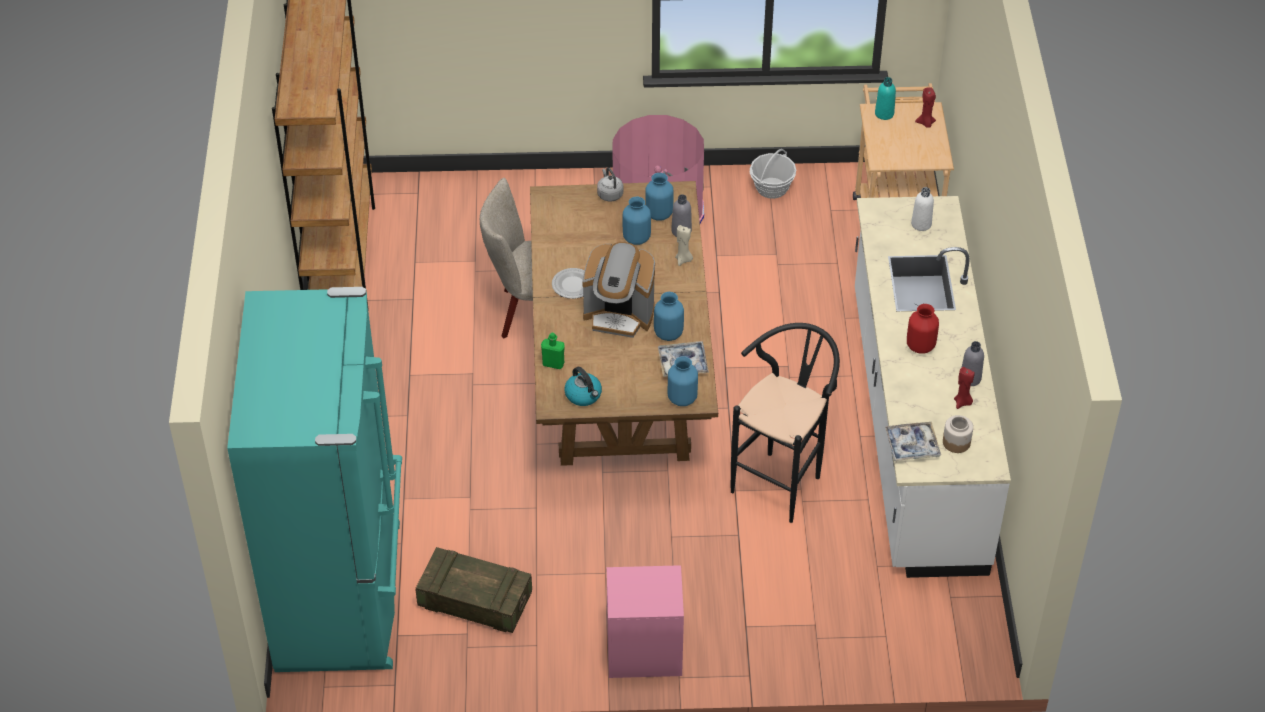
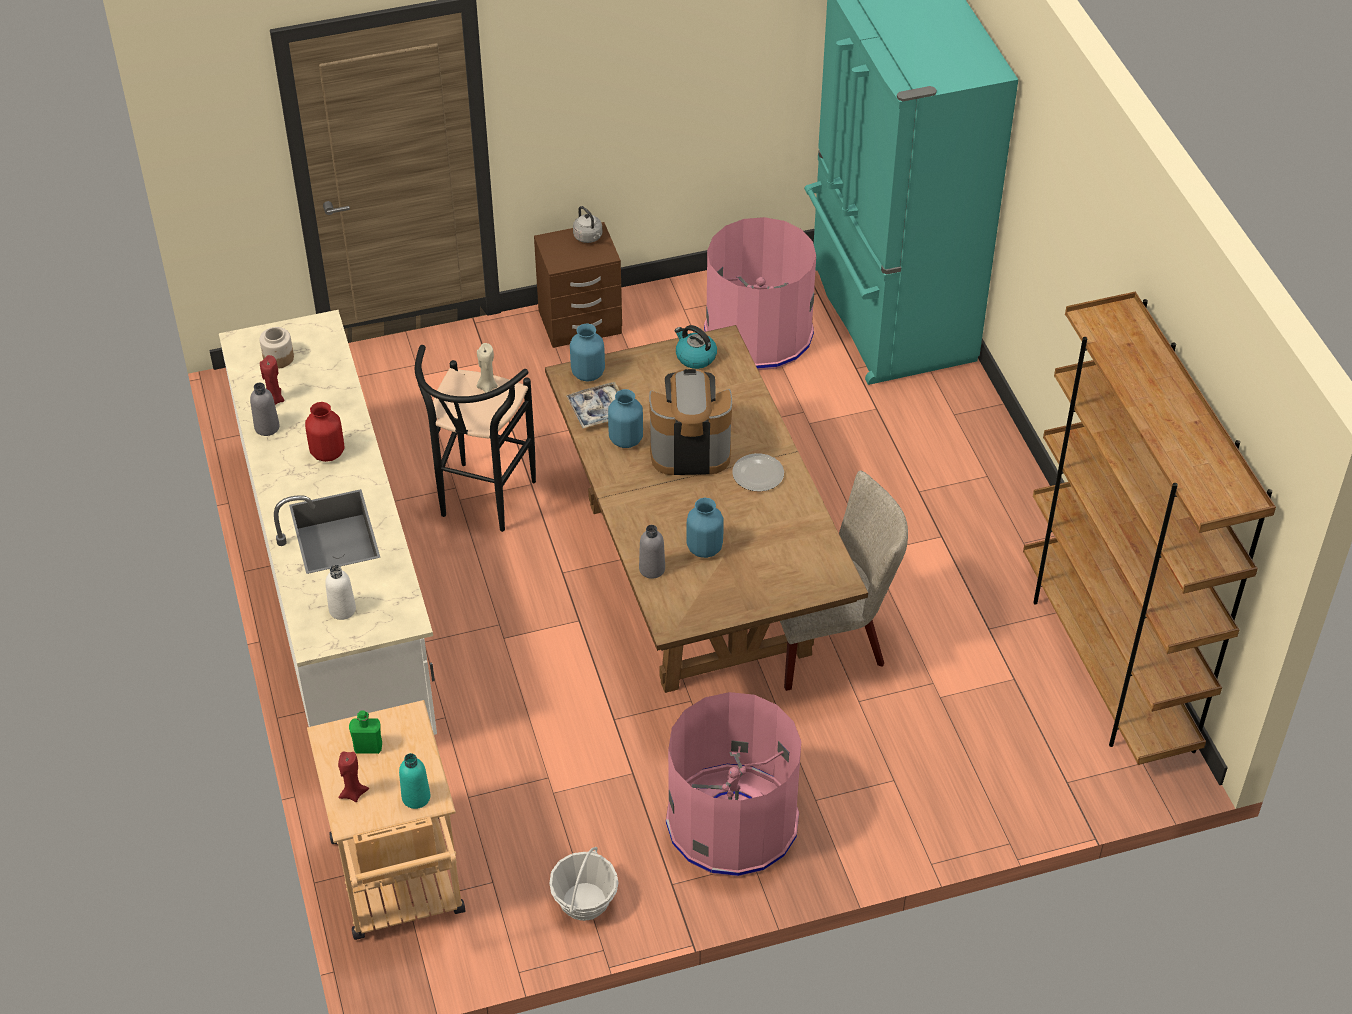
camera: 165 degrees right, 0 degrees up
crate [415,547,532,633] -> pink trash can [704,217,816,370]
green bottle [541,332,565,369] -> green bottle moved to [349,710,382,754]
grey kettle [597,167,623,201] -> grey kettle moved to [573,206,602,243]
pink nightstand [607,565,684,678] -> brown nightstand [534,222,622,348]
blue vase [645,173,674,221] -> none
beige candle [675,225,693,266] -> beige candle moved to [477,343,498,393]
tray [885,422,941,461] -> none

